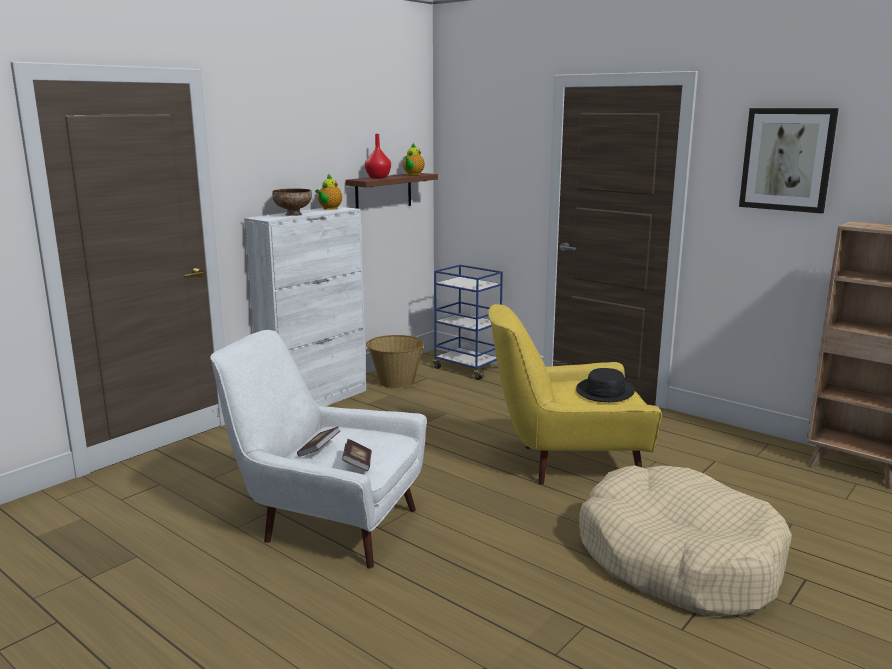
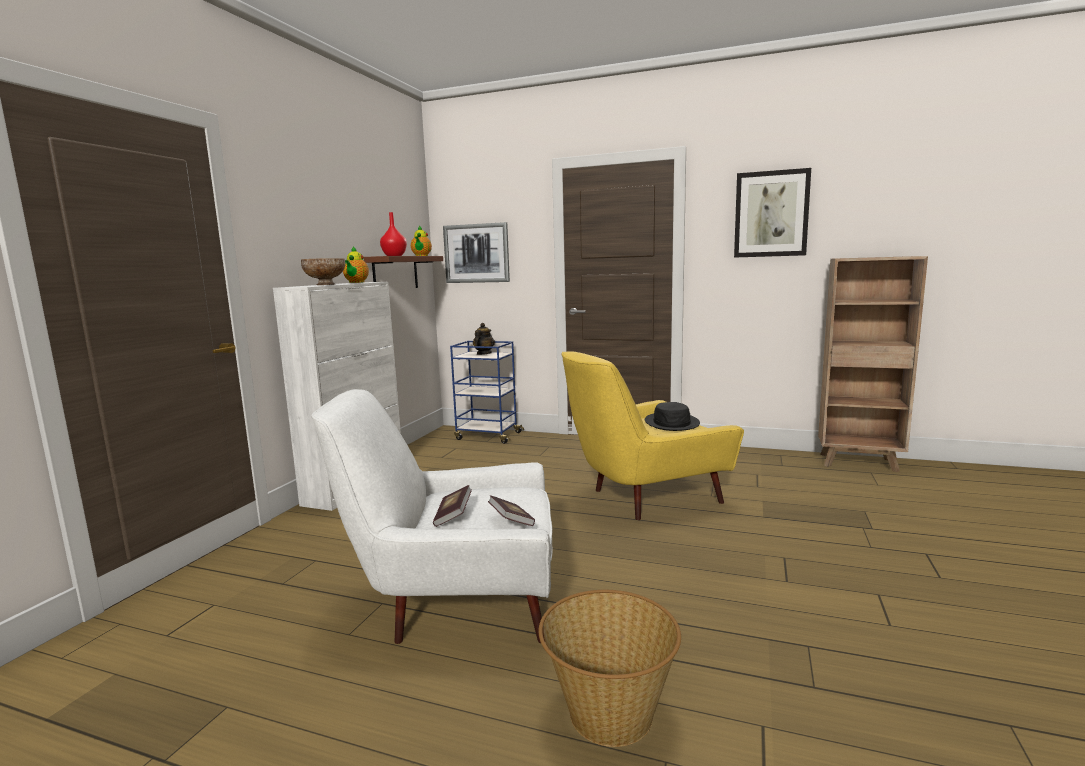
camera: 20 degrees left, 5 degrees down
basket [366,335,425,388] -> basket moved to [539,590,681,747]
beige dog bed [579,465,792,617] -> none
none -> picture [443,222,510,283]
none -> teapot [473,323,495,355]

